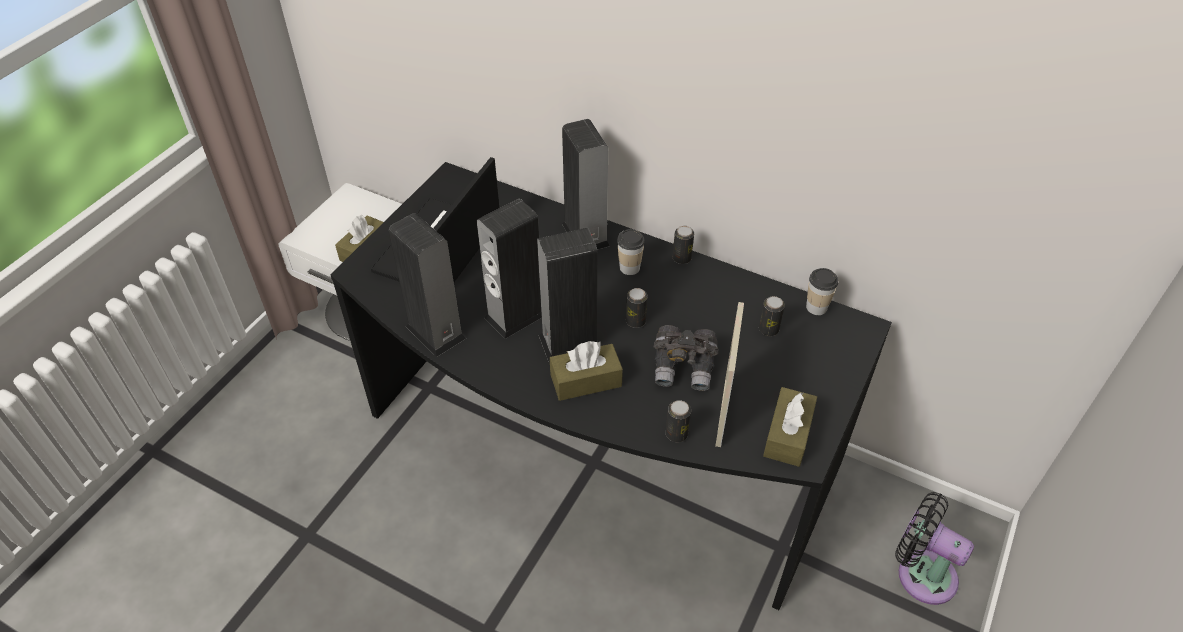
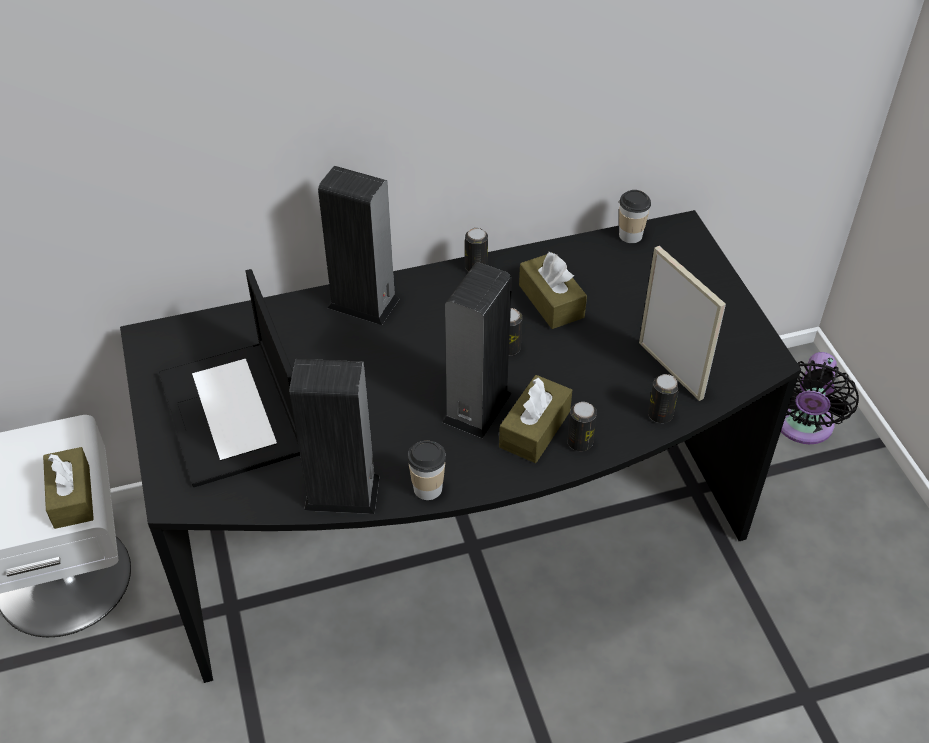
camera: 45 degrees left, 0 degrees up
speaker [477,199,542,339] -> none
cup [617,229,645,275] -> cup moved to [407,441,446,500]
grey binoculars [654,325,719,391] -> none
can [759,296,785,336] -> can moved to [567,402,597,451]
brown tissue box [763,387,817,467] -> brown tissue box moved to [519,252,587,329]
black fan [895,492,974,605] -> black fan turned 60 degrees counterclockwise [781,352,859,444]

